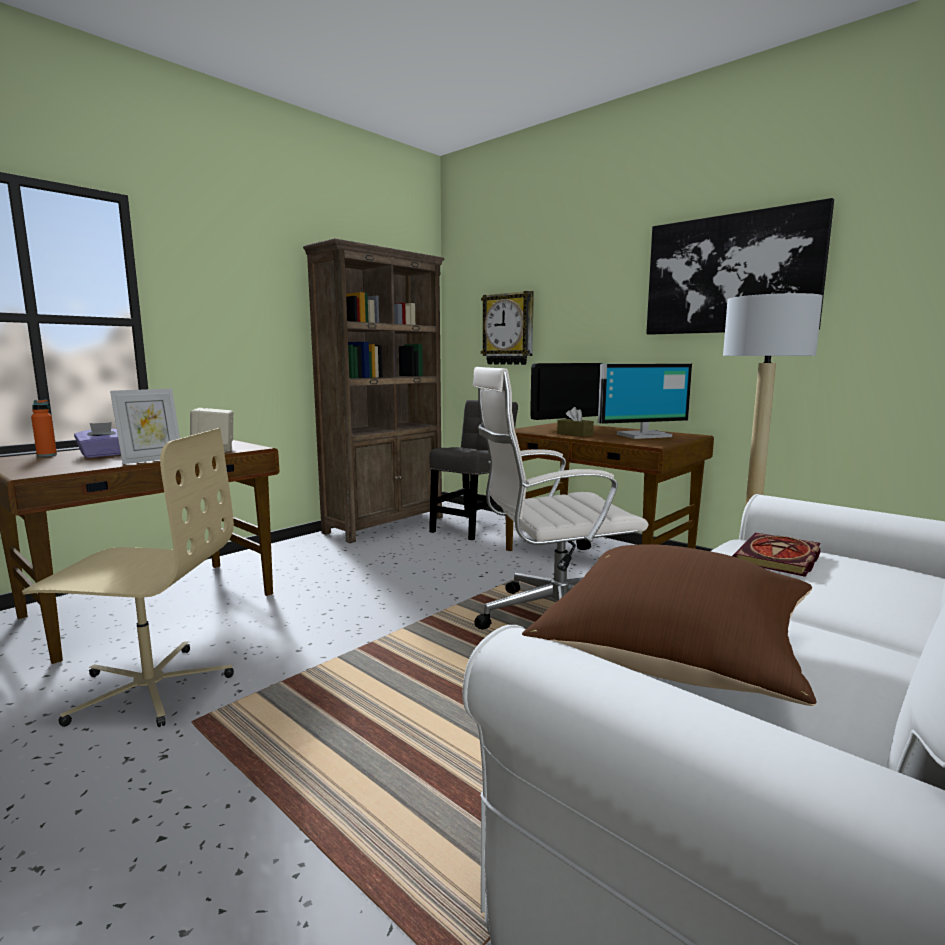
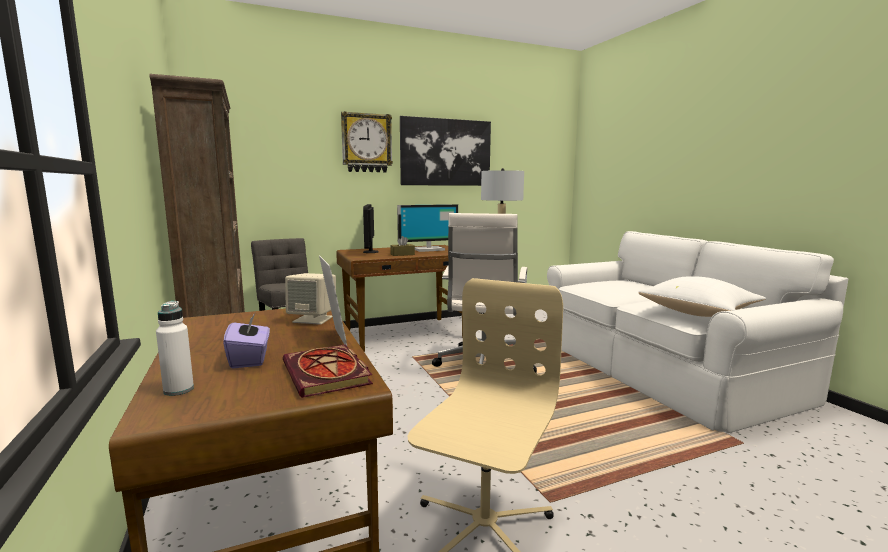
camera: 65 degrees left, 0 degrees up
orange bottle [31,399,57,457] -> white bottle [156,301,194,396]
wall clock [481,291,534,365] -> wall clock moved to [341,111,393,172]
brown pillow [522,544,817,706] -> white pillow [638,276,766,317]
monitor [598,364,692,439] -> monitor turned 60 degrees clockwise [397,204,458,252]
book [732,533,821,577] -> book moved to [283,345,373,398]

